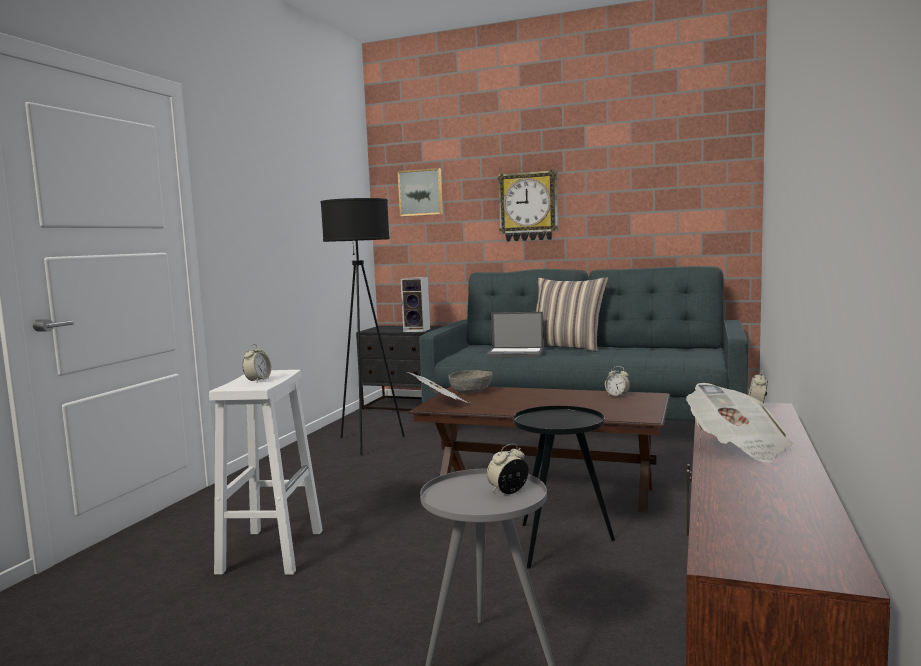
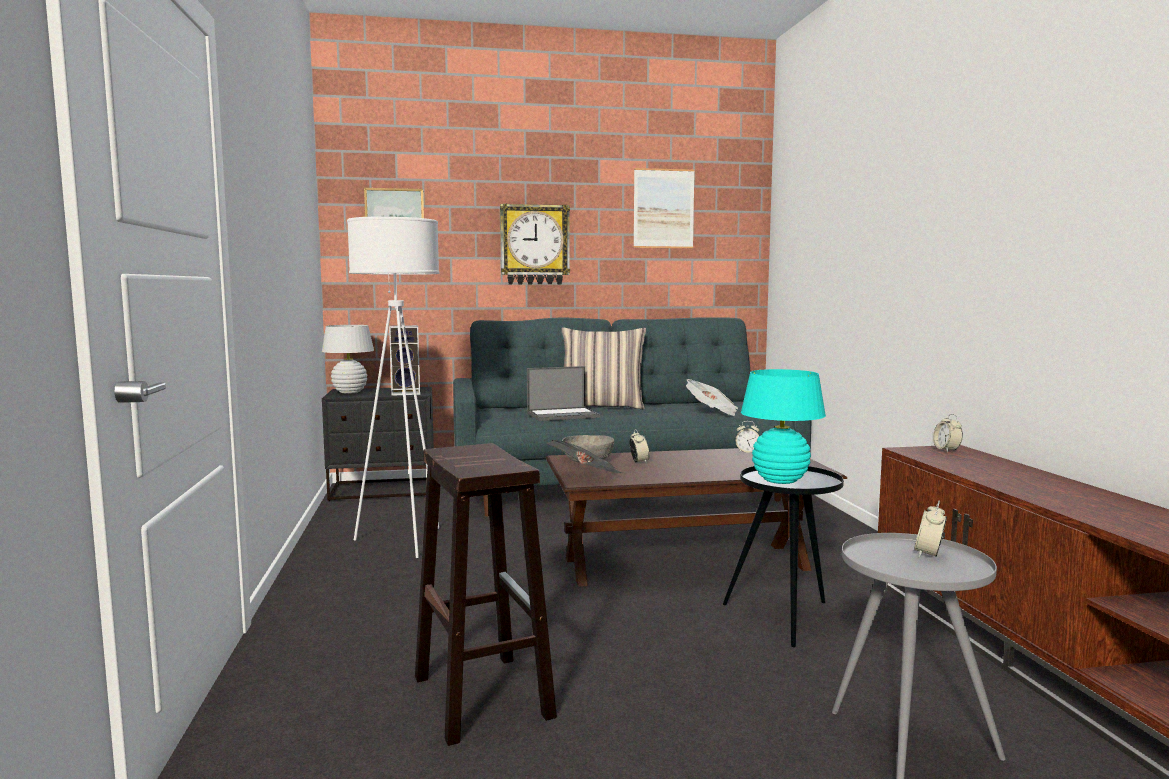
camera: 30 degrees left, 0 degrees up
white stool [209,370,323,575] -> brown stool [415,443,557,746]
alarm clock [242,344,271,382] -> alarm clock moved to [630,429,649,464]
black floor lamp [320,198,405,456] -> white floor lamp [347,216,439,558]
newspaper [686,383,793,463] -> newspaper moved to [686,379,738,416]
none -> white table lamp [322,325,374,394]
none -> picture [633,168,695,248]
none -> turquoise table lamp [741,369,826,484]

